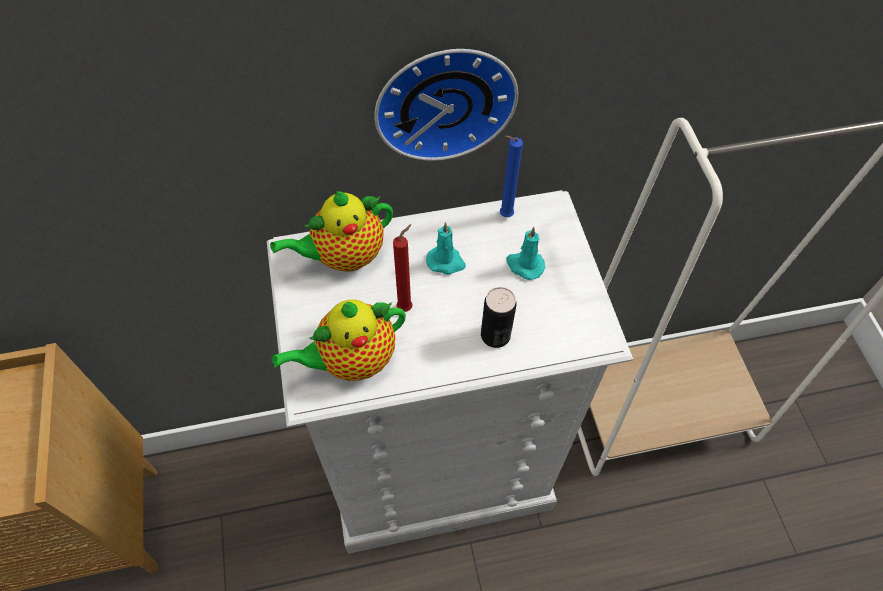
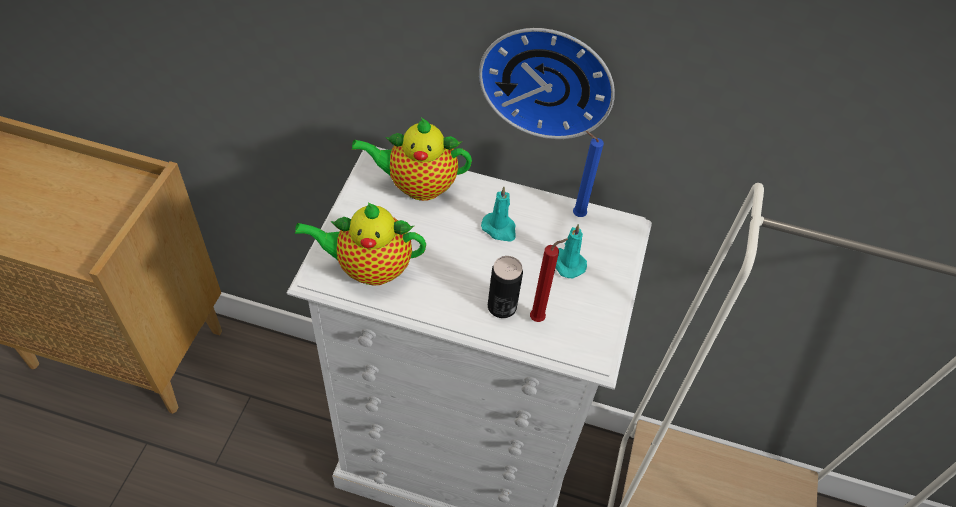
camera: 25 degrees right, 5 degrees down
red candle [393,224,412,312] -> red candle moved to [530,239,568,322]

